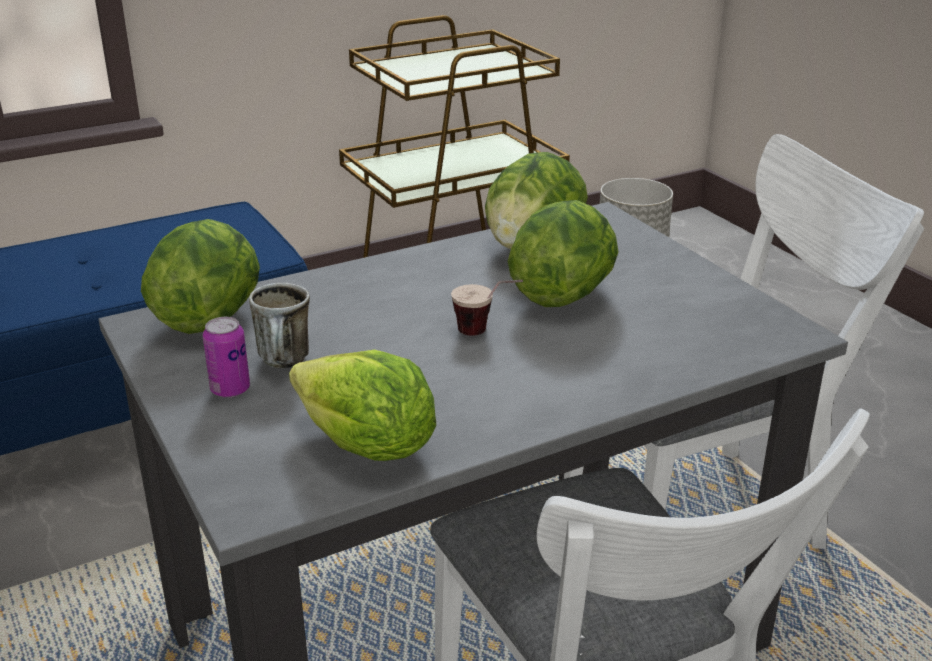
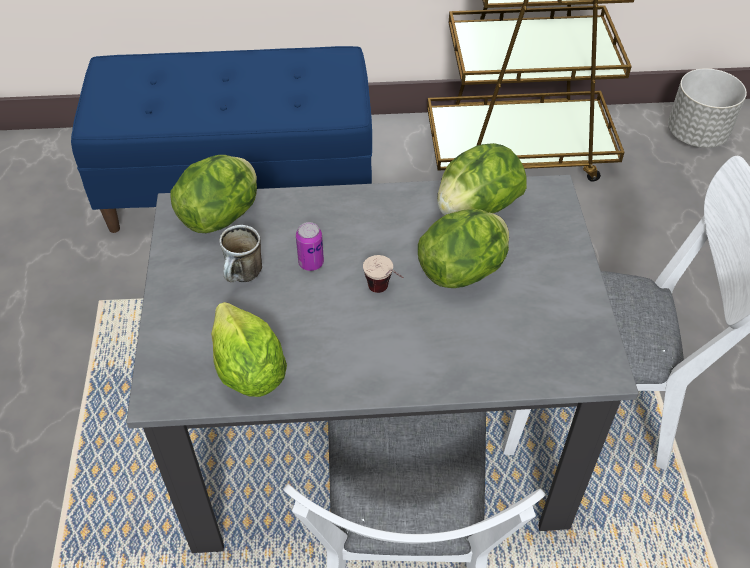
camera: 25 degrees right, 20 degrees up
can [203,317,250,398] -> can moved to [296,222,324,271]

